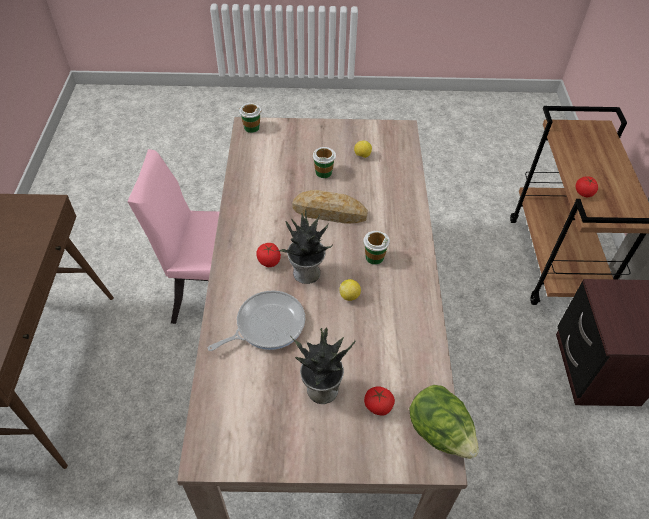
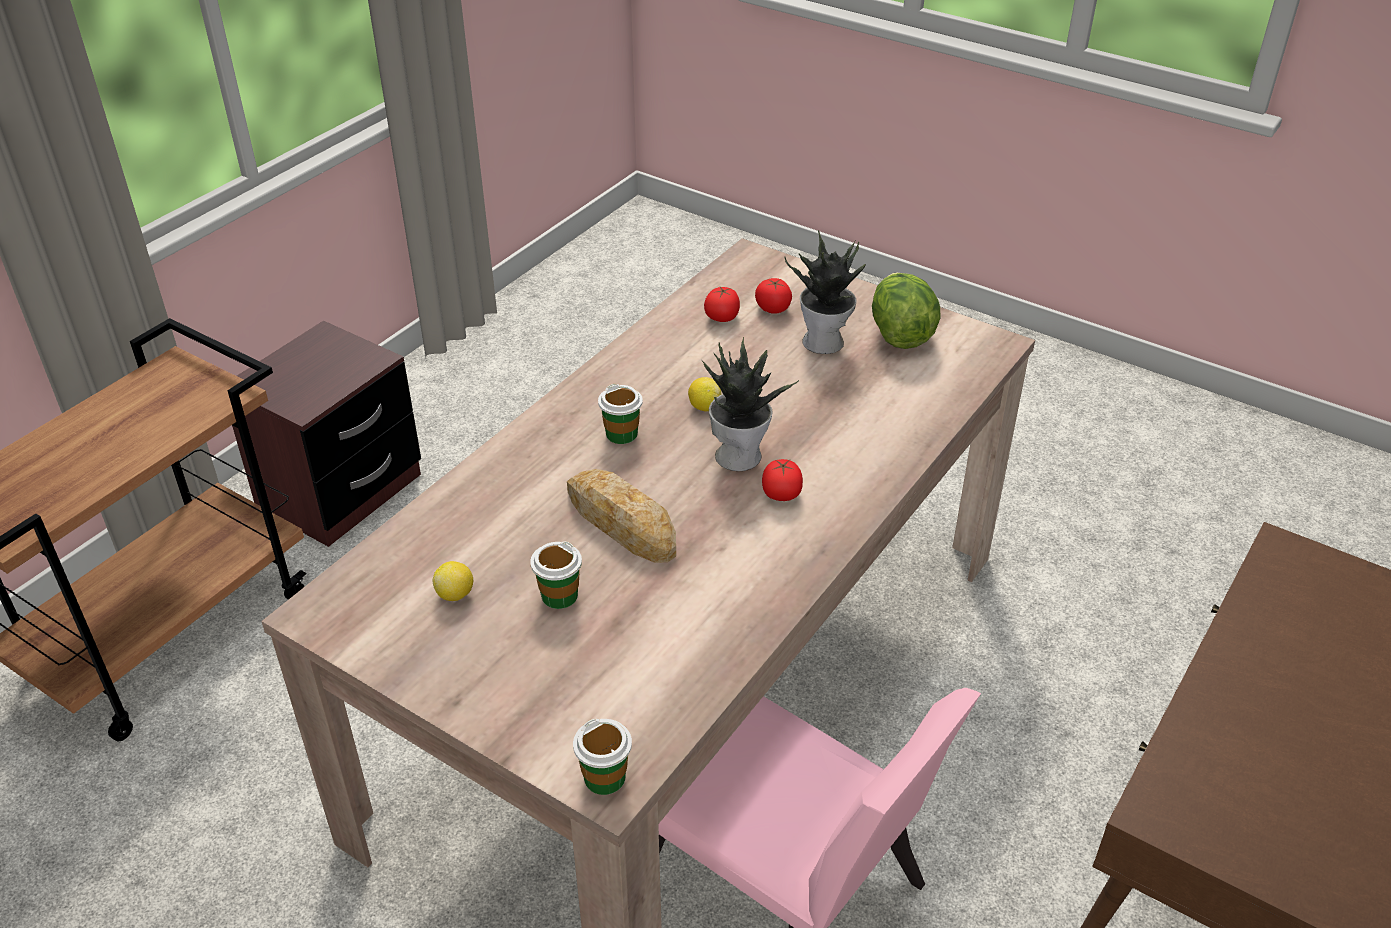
camera: 145 degrees left, 10 degrees down
frying pan [208,290,305,351] -> none
lettuce [409,385,479,459] -> lettuce moved to [872,273,941,349]
tomato [576,177,598,197] -> tomato moved to [704,287,740,322]

